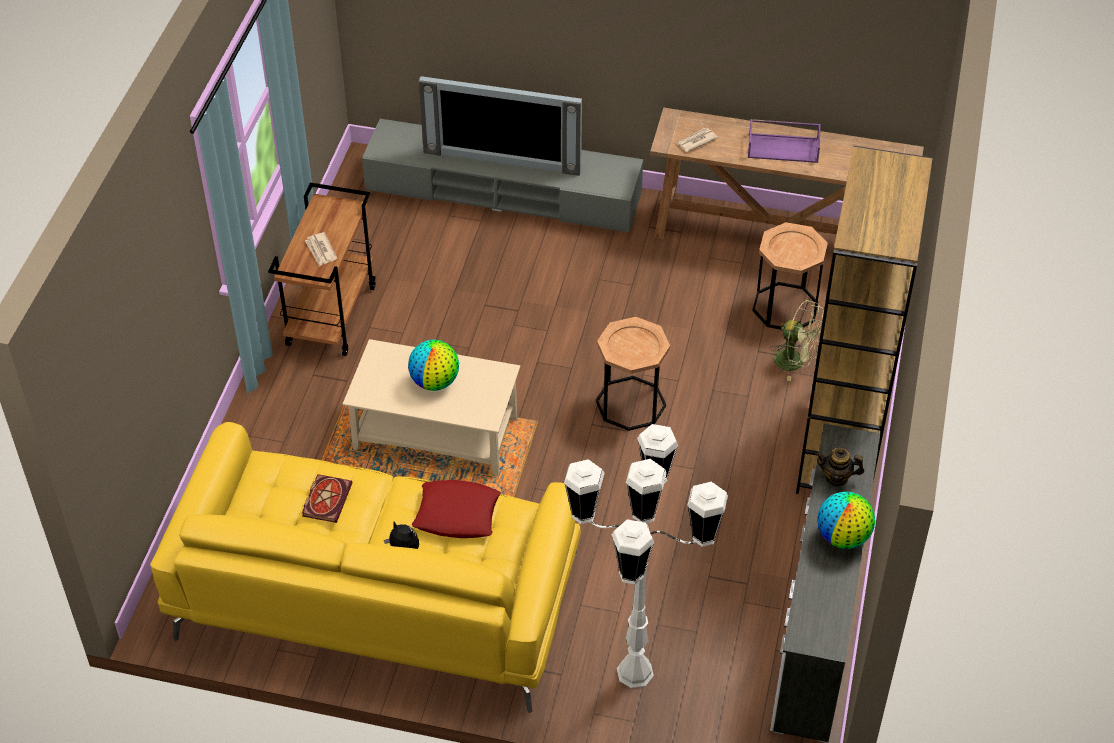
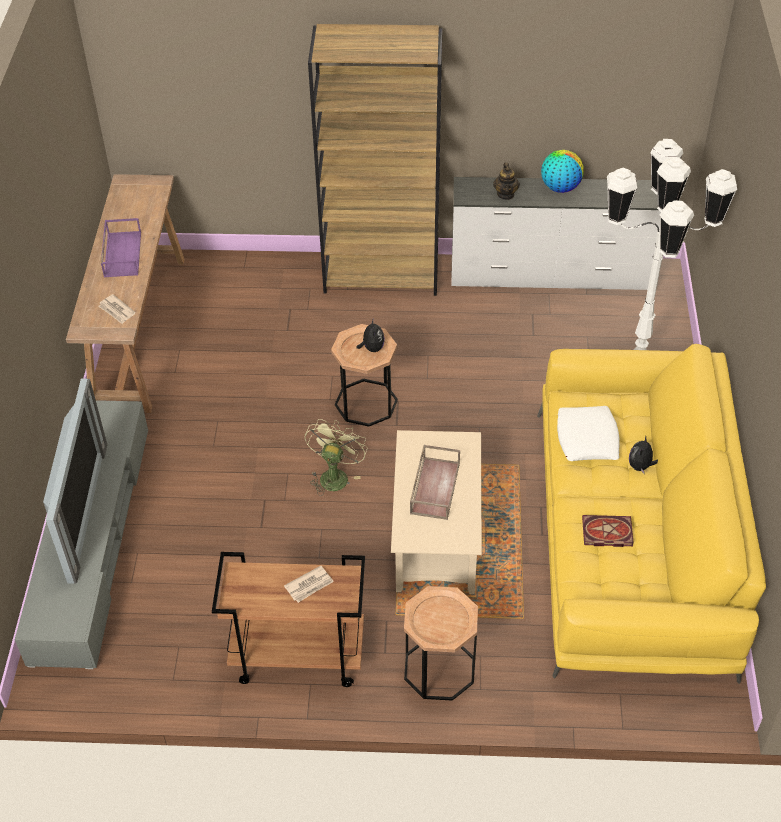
camera: 100 degrees left, 0 degrees up
globe [408,340,459,391] -> brown tray [410,445,460,520]
red pillow [412,480,500,538] -> white pillow [557,406,620,461]
brown side table [752,222,828,330] -> brown side table moved to [404,586,478,701]
green fan [770,300,824,381] -> green fan moved to [305,419,367,496]
none -> plush toy [357,320,385,352]

